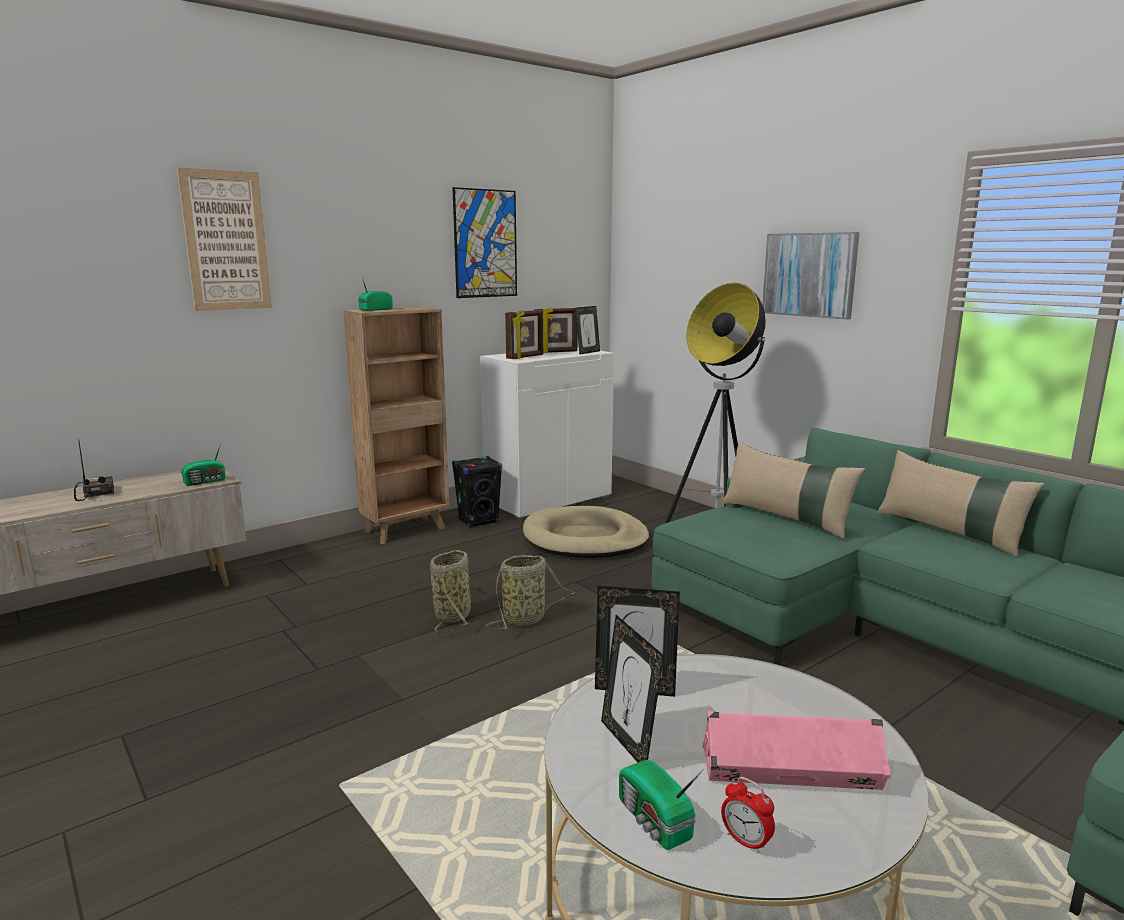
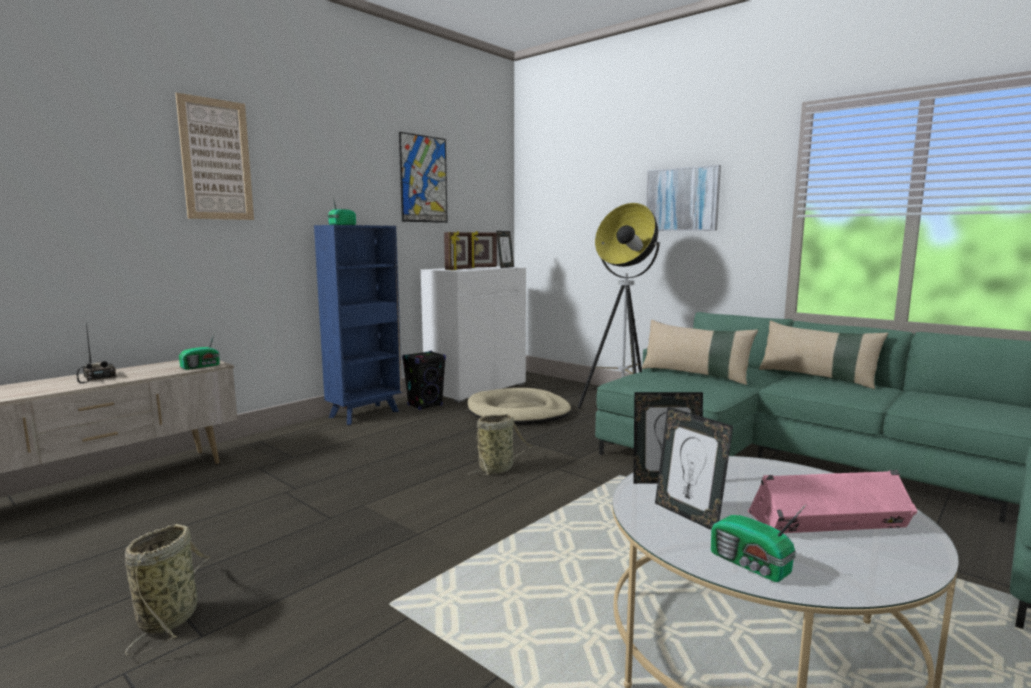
camera: 10 degrees left, 5 degrees down
brown bookcase [343,307,450,544] -> blue bookcase [314,225,402,425]
basket [430,550,471,633] -> basket moved to [125,524,210,656]
alarm clock [721,777,775,854] -> none

